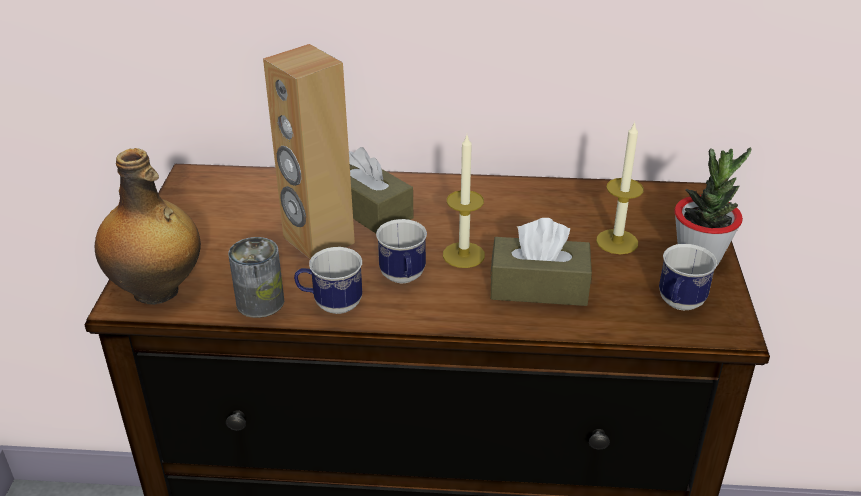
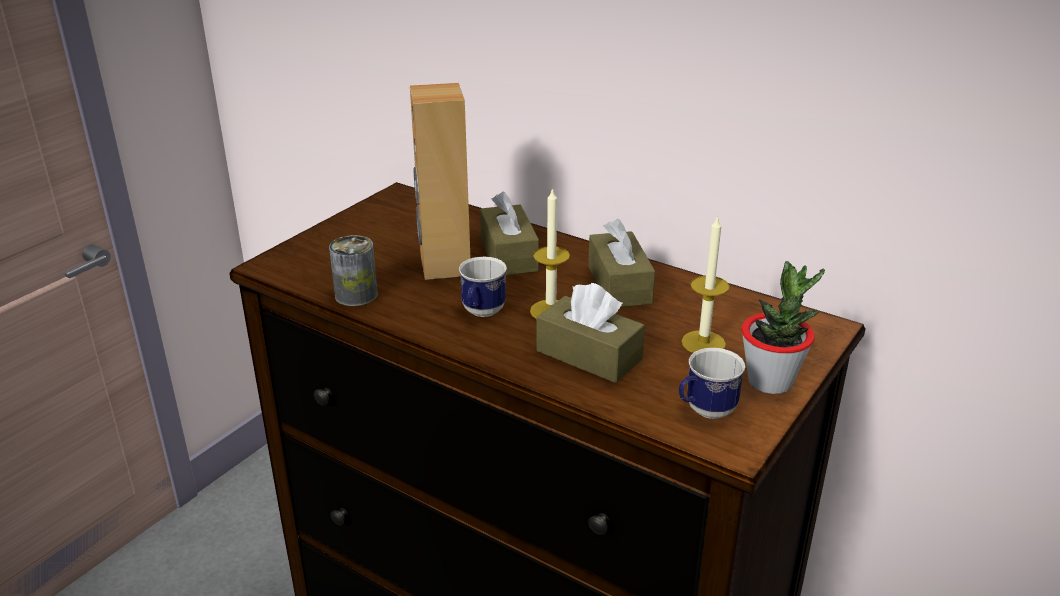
camera: 30 degrees right, 5 degrees down
bottle [95,148,201,305] -> none
mug [294,247,362,314] -> none
none -> brown tissue box [588,219,655,307]

